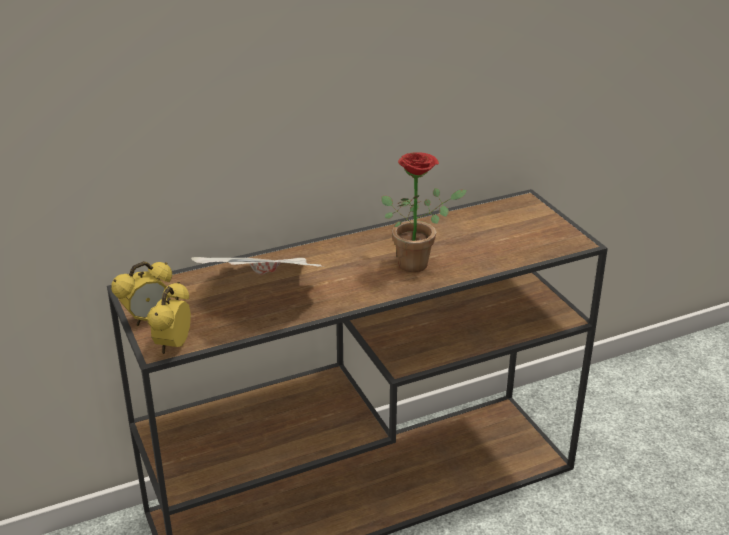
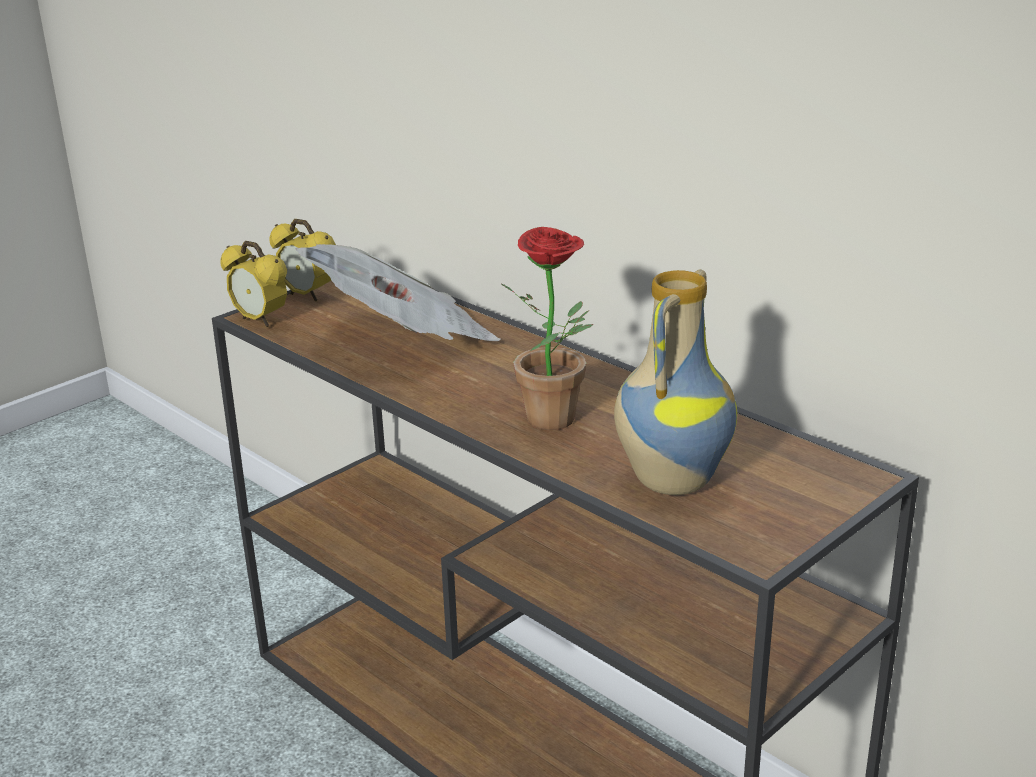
camera: 70 degrees right, 5 degrees down
alarm clock [147,282,191,354] -> alarm clock turned 135 degrees counterclockwise [220,241,287,327]
none -> vase [614,269,737,495]

